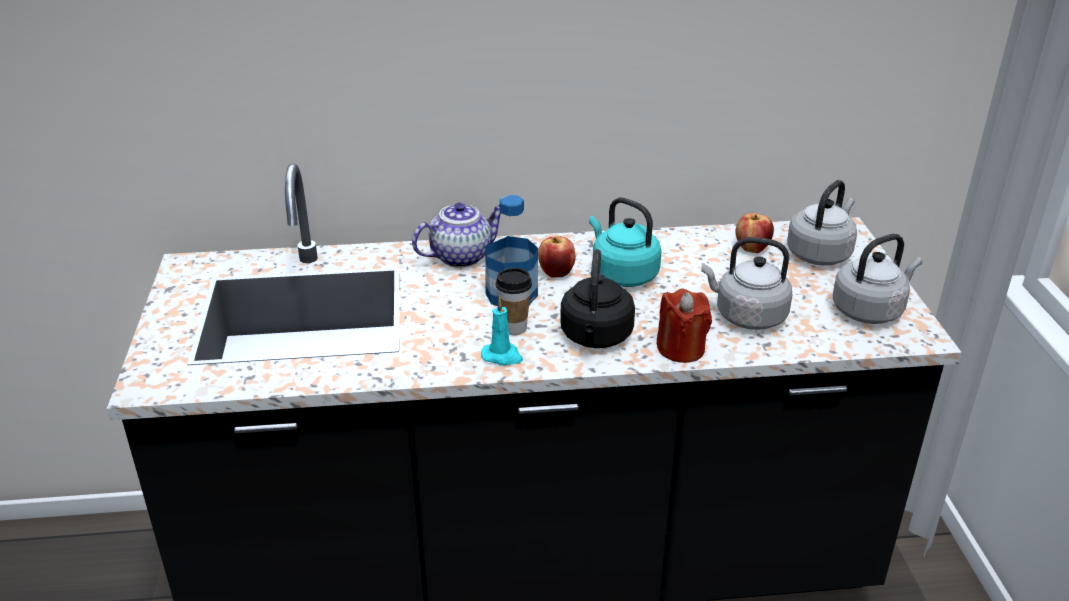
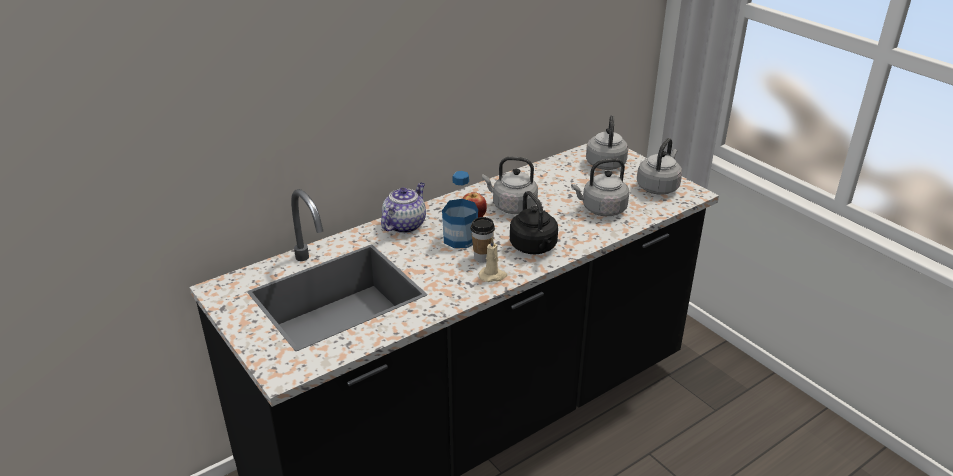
camera: 30 degrees left, 0 degrees up
turquoise candle [481,298,523,365] -> beige candle [479,237,507,282]
turquoise kettle [589,198,662,287] -> grey kettle [482,156,538,214]
red candle [656,289,712,363] -> none
apple [735,213,774,253] -> none

